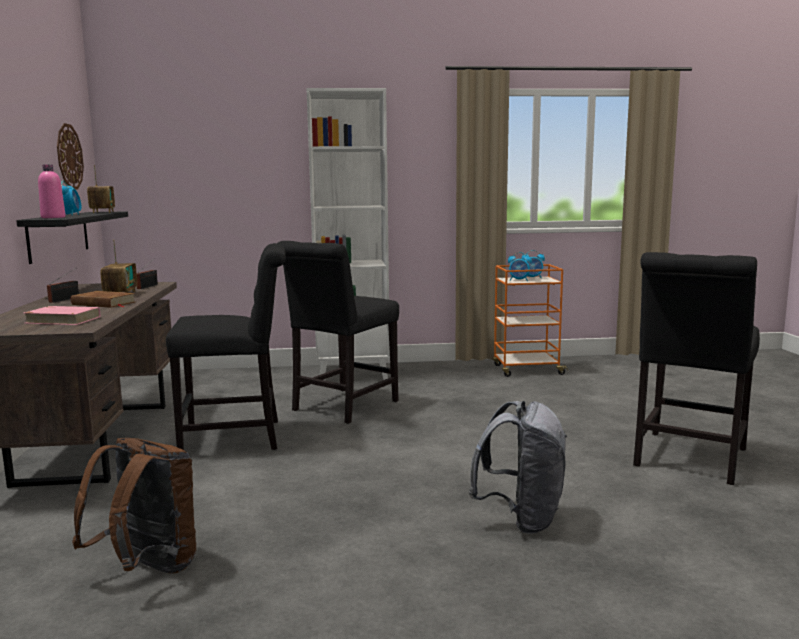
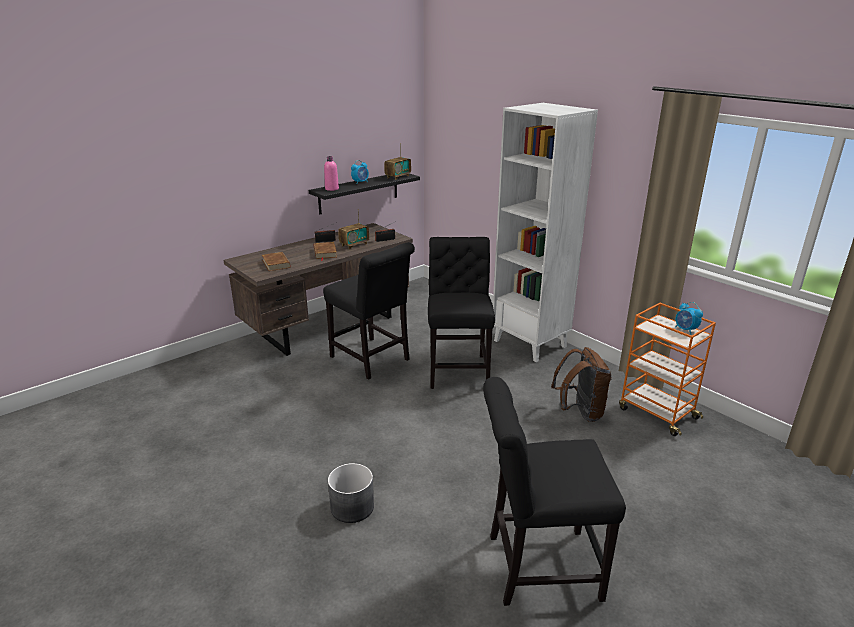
camera: 55 degrees right, 15 degrees up
pink book [24,306,100,325] -> brown book [262,252,291,271]
wall clock [57,123,84,189] -> none
brown backpack [72,438,196,573] -> brown backpack moved to [551,347,611,422]
black chair [277,241,399,424] -> black chair turned 90 degrees clockwise [428,237,495,389]
grey backpack [469,401,567,534] -> grey planter [328,463,374,523]
alarm clock [508,252,532,281] -> none

